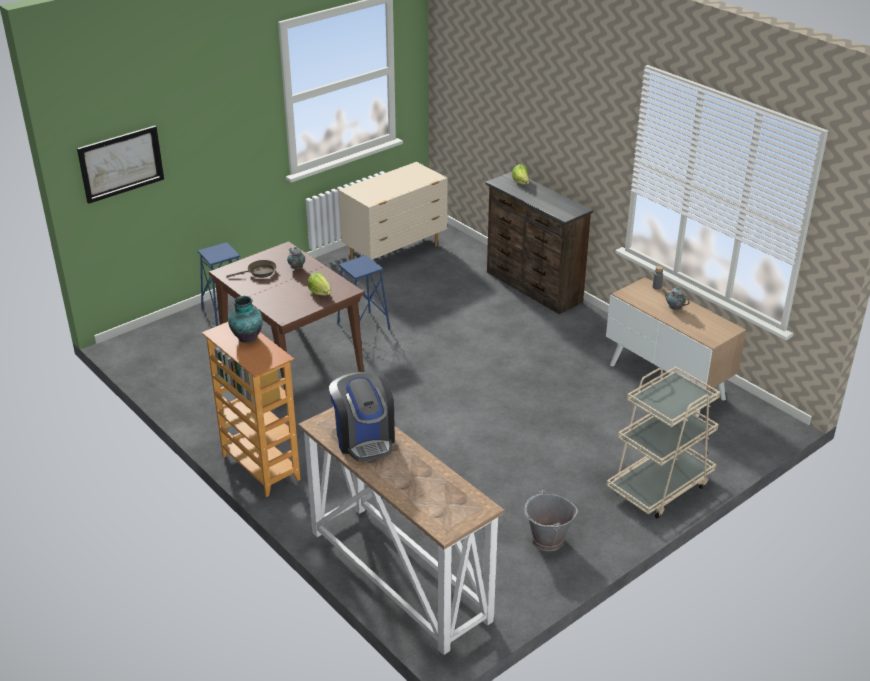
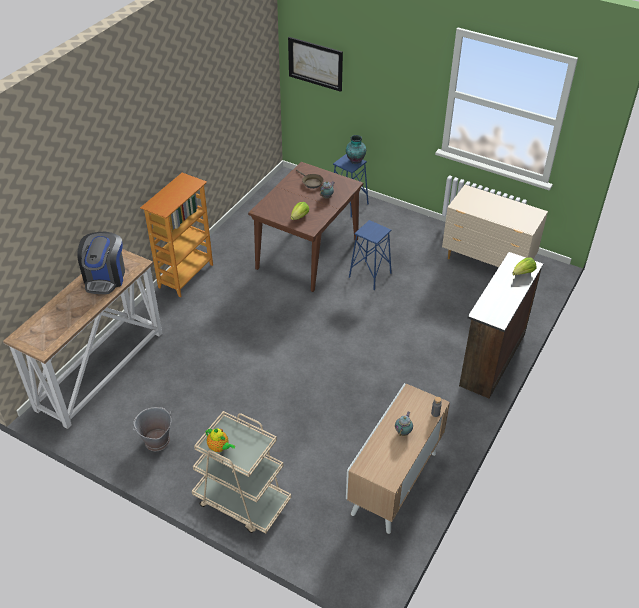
camera: 70 degrees right, 10 degrees up
vase [228,296,263,343] -> vase moved to [346,135,366,164]
coffee machine [329,372,395,461] -> coffee machine turned 45 degrees counterclockwise [77,232,125,294]
none -> teapot [205,428,235,452]

